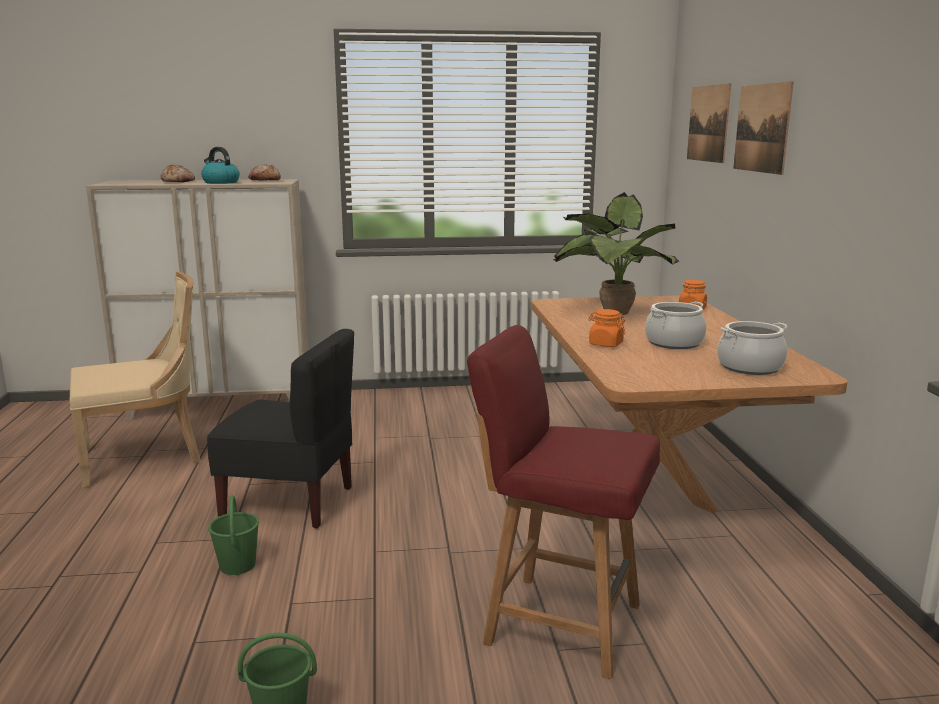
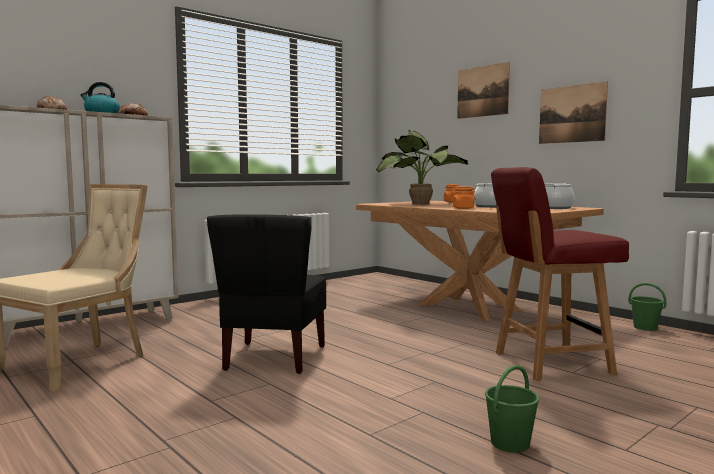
camera: 35 degrees left, 10 degrees down
black chair [207,329,354,529] -> black chair turned 120 degrees clockwise [207,214,326,374]
green bucket [208,495,259,575] -> green bucket moved to [628,283,666,331]
picture [687,83,731,163] -> picture moved to [539,81,608,144]

